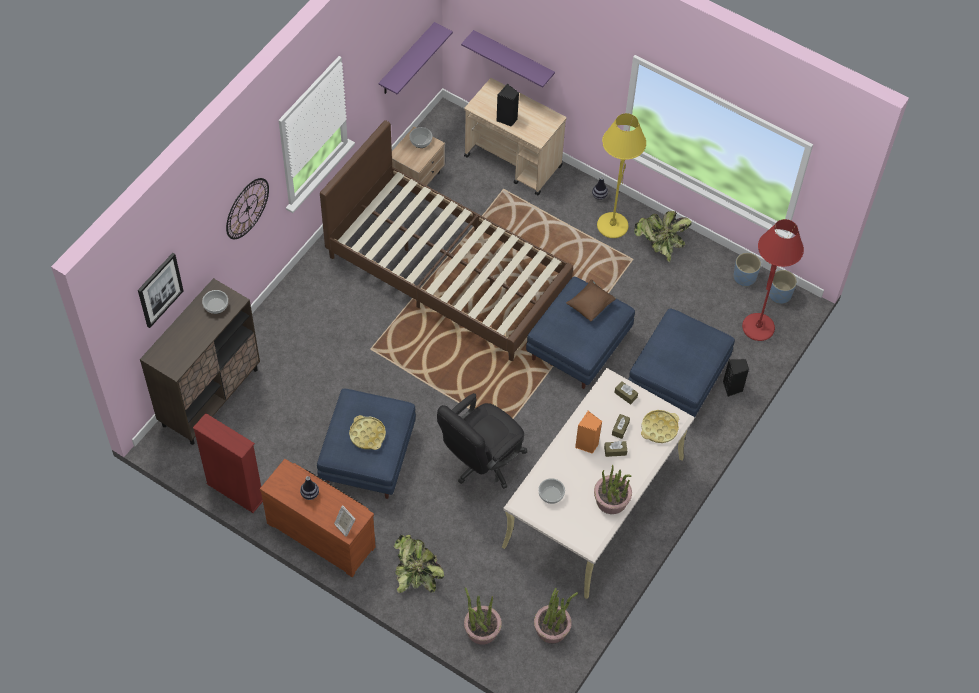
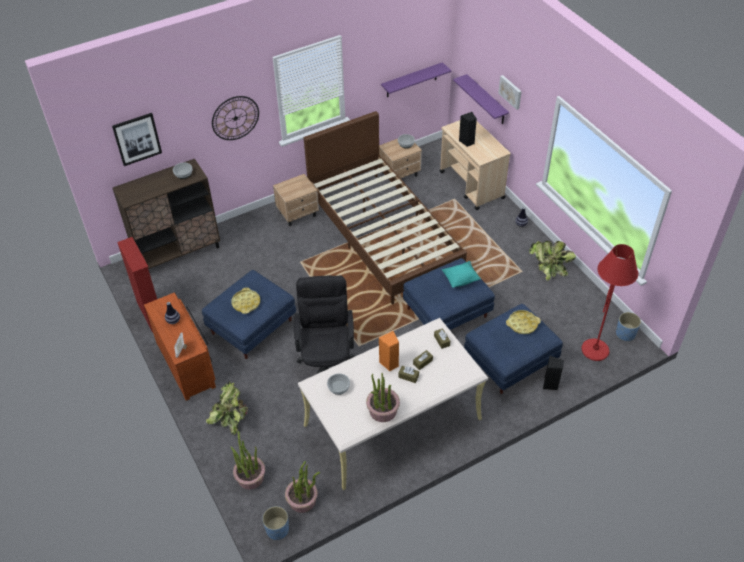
camera: 30 degrees right, 10 degrees down
black office chair [437,393,527,489] -> black office chair turned 105 degrees clockwise [294,276,355,374]
brown pillow [566,279,616,321] -> turquoise pillow [442,261,481,288]
yellow floor lamp [597,113,646,238] -> none
yellow tray [641,410,679,443] -> yellow tray moved to [506,310,541,334]
blue planter [733,252,761,287] -> blue planter moved to [262,506,289,540]
none -> beige nightstand [273,174,319,226]
none -> picture [498,75,522,110]

